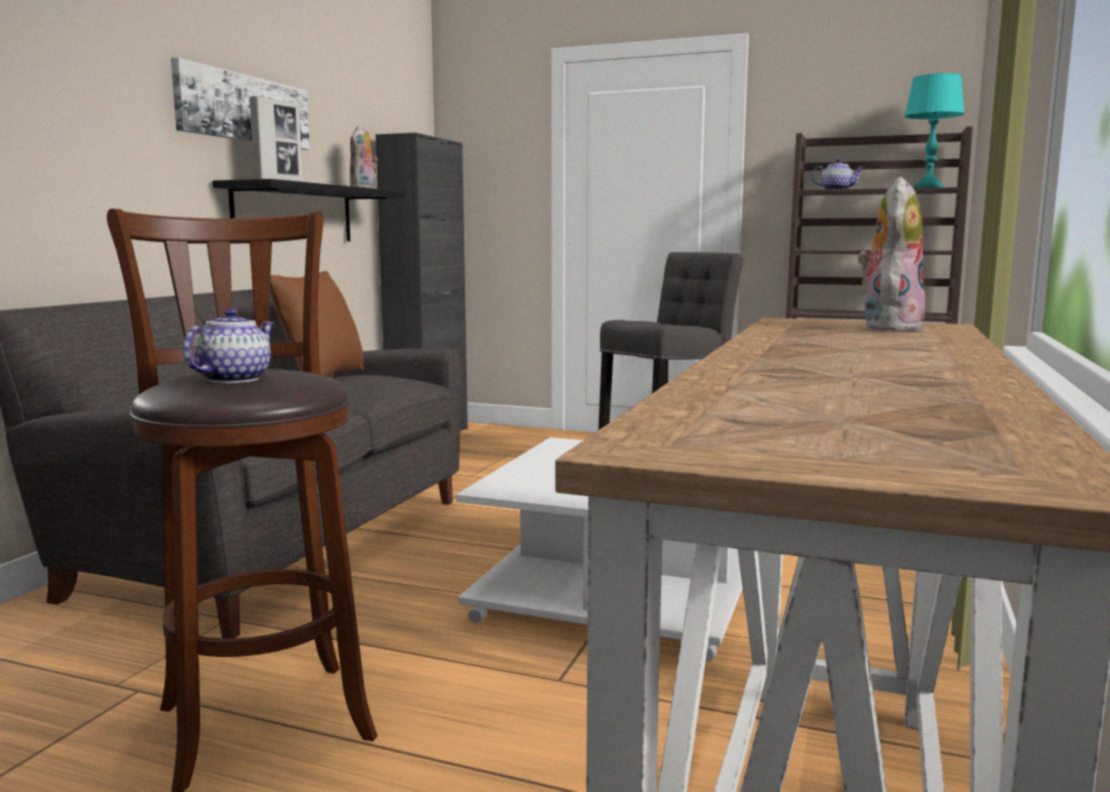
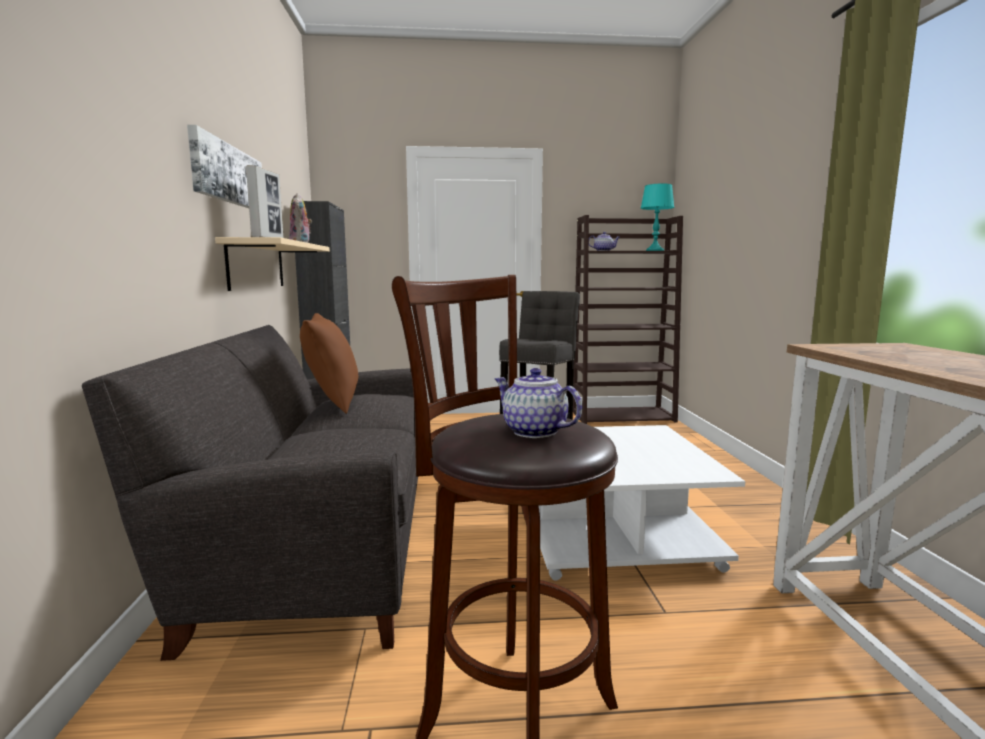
camera: 25 degrees left, 0 degrees up
teapot [183,309,274,383] -> teapot turned 45 degrees counterclockwise [495,368,582,438]
black shelf [212,179,407,241] -> beige shelf [215,237,330,291]
plush toy [858,177,925,331] -> none

